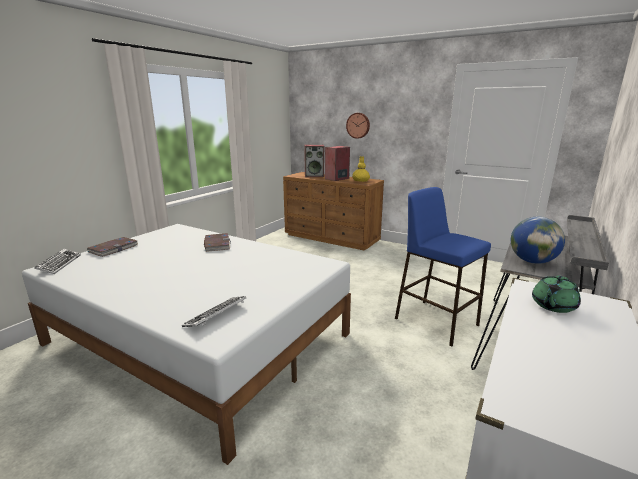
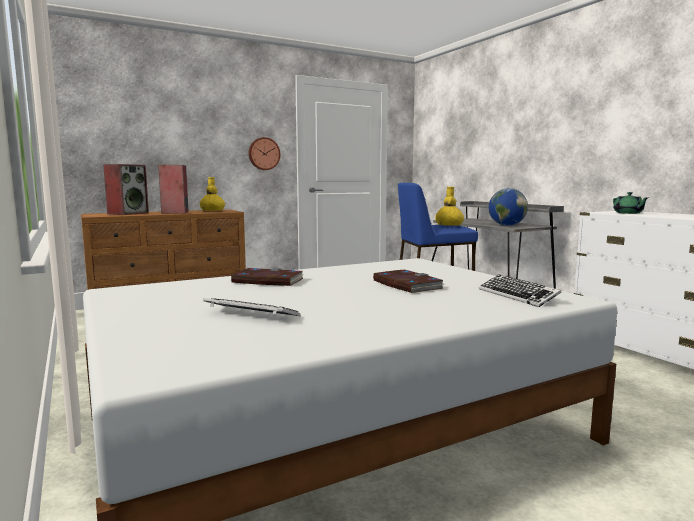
camera: 60 degrees left, 10 degrees down
keyboard [34,249,81,274] -> keyboard moved to [203,298,301,316]
book [87,237,138,257] -> book moved to [373,270,444,293]
wall clock [346,113,370,139] -> wall clock moved to [249,137,280,170]
none -> yellow vase [435,187,464,226]

